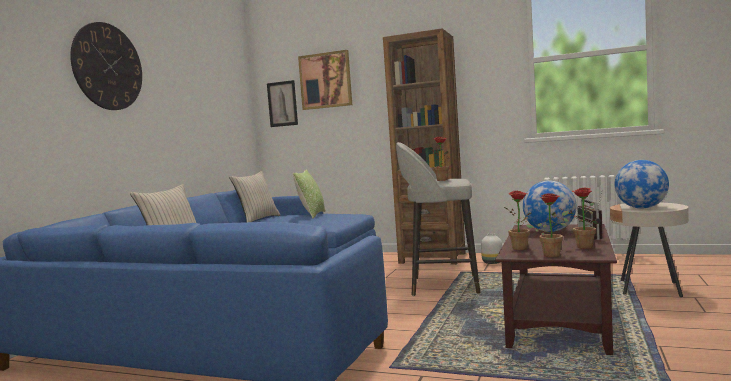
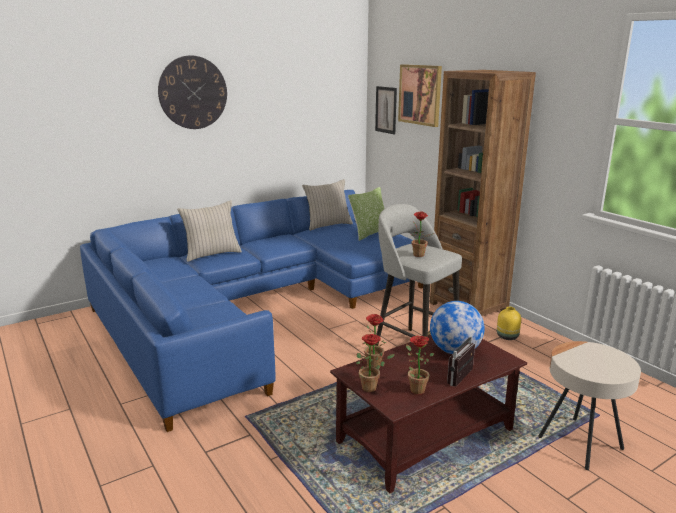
camera: 35 degrees right, 15 degrees up
white vase [481,233,502,264] -> yellow vase [497,307,521,340]
globe [615,160,669,208] -> none

